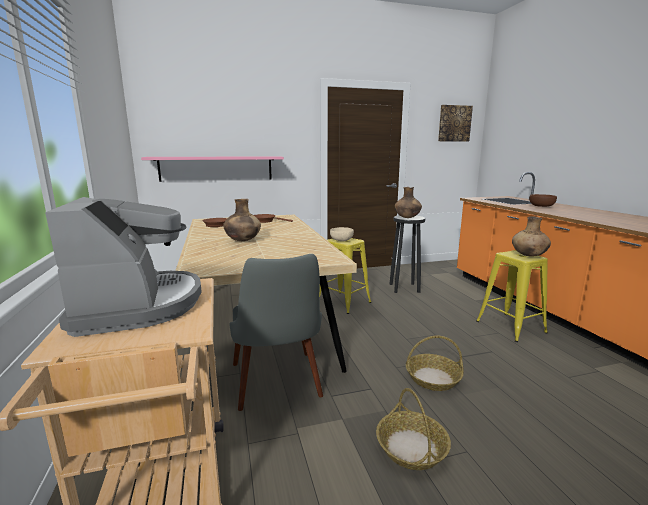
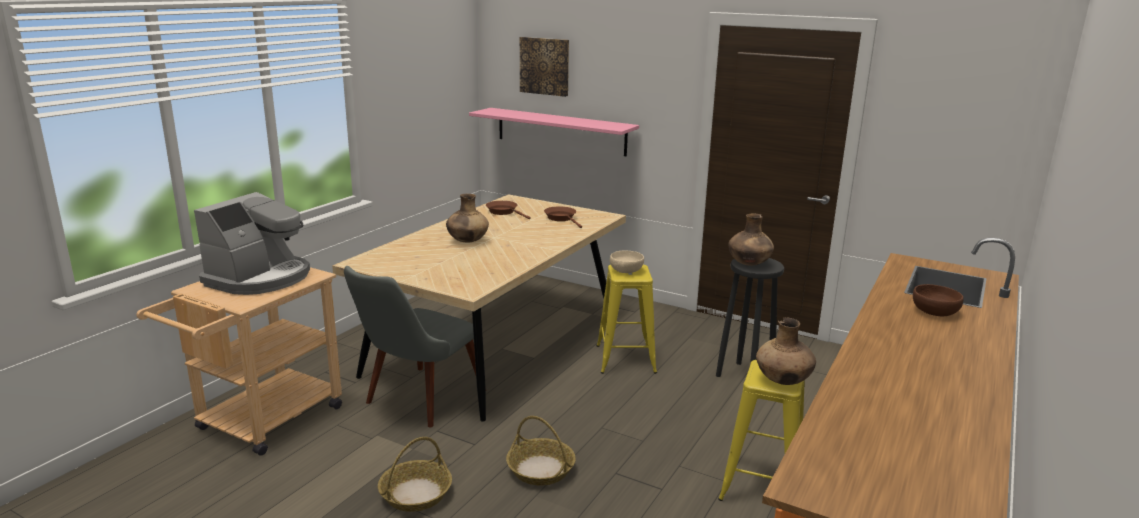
camera: 45 degrees right, 5 degrees up
picture [438,105,473,142] -> picture moved to [520,37,569,97]

